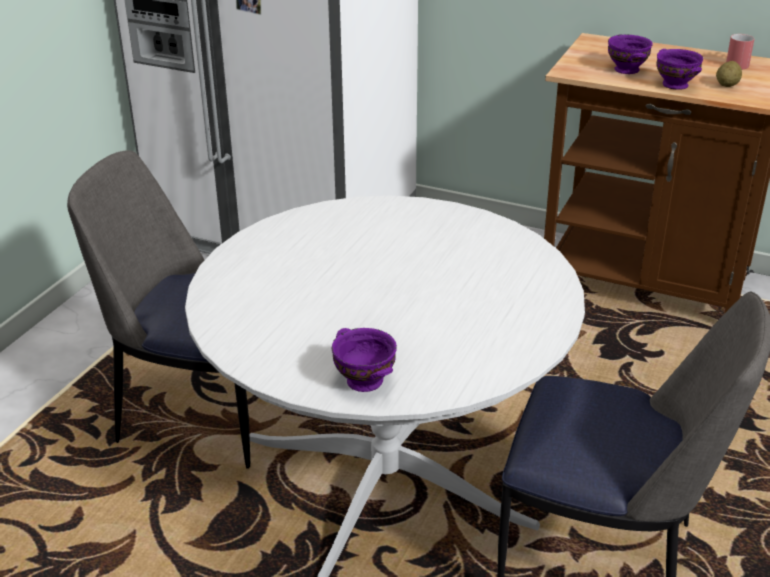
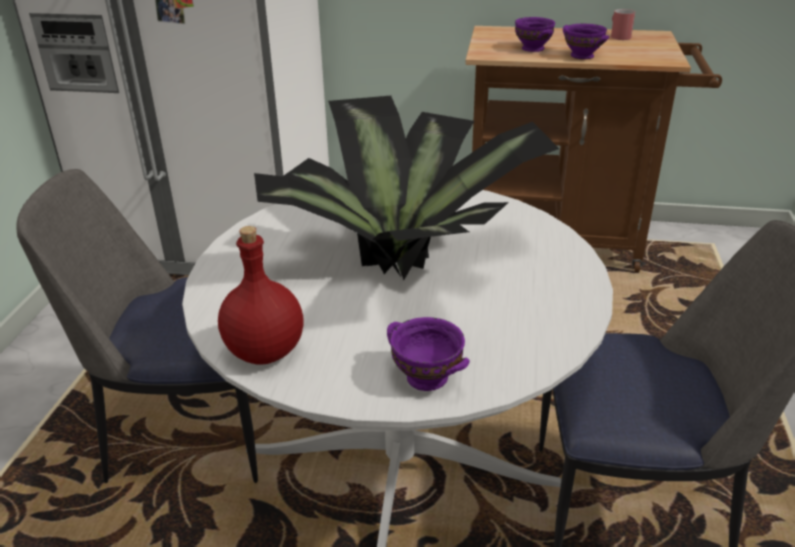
camera: 15 degrees left, 0 degrees up
potato [716,61,742,87] -> none
none -> red bottle [218,226,303,365]
none -> potted plant [254,96,559,280]

